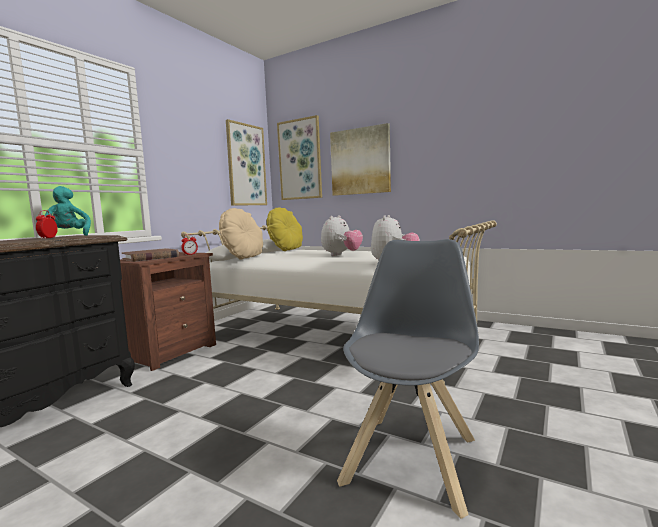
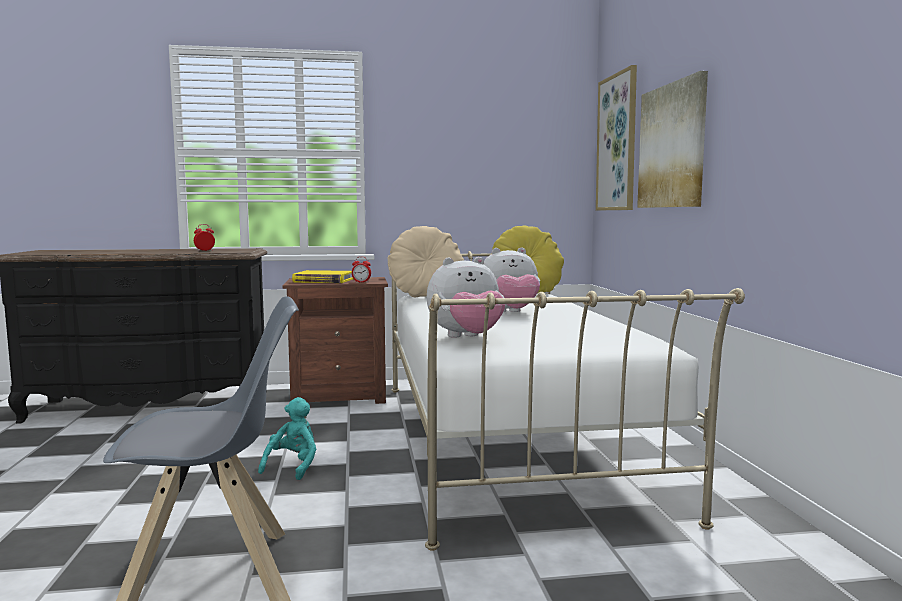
camera: 50 degrees right, 0 degrees up
turquoise plush toy [36,186,91,236] -> turquoise plush toy moved to [258,397,316,480]
brown book [122,248,179,262] -> yellow book [292,270,354,283]
picture [226,119,267,206] -> none

